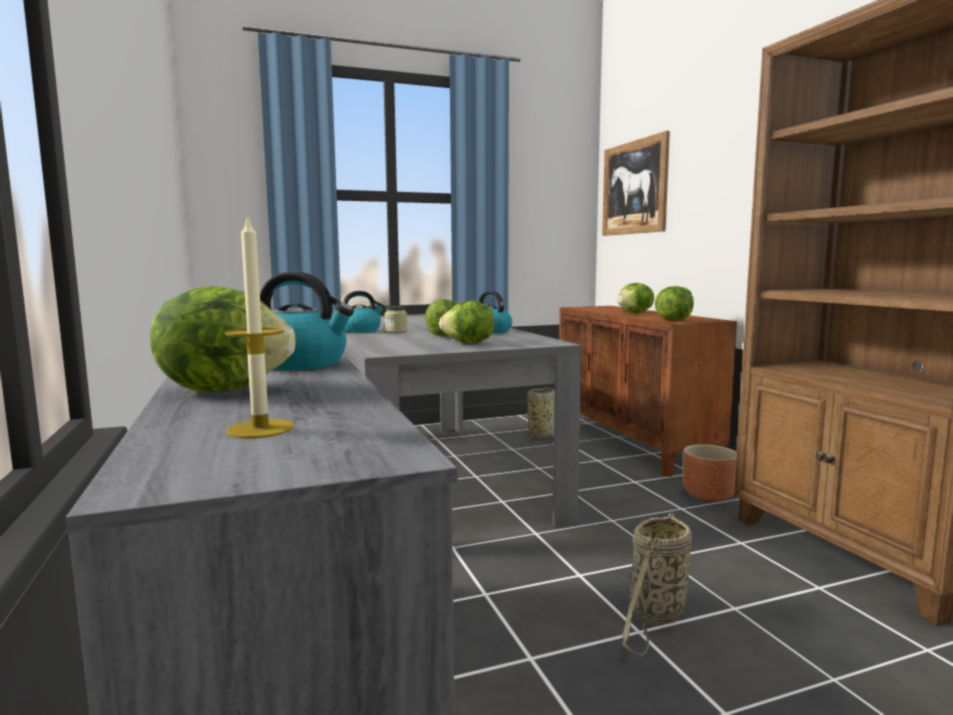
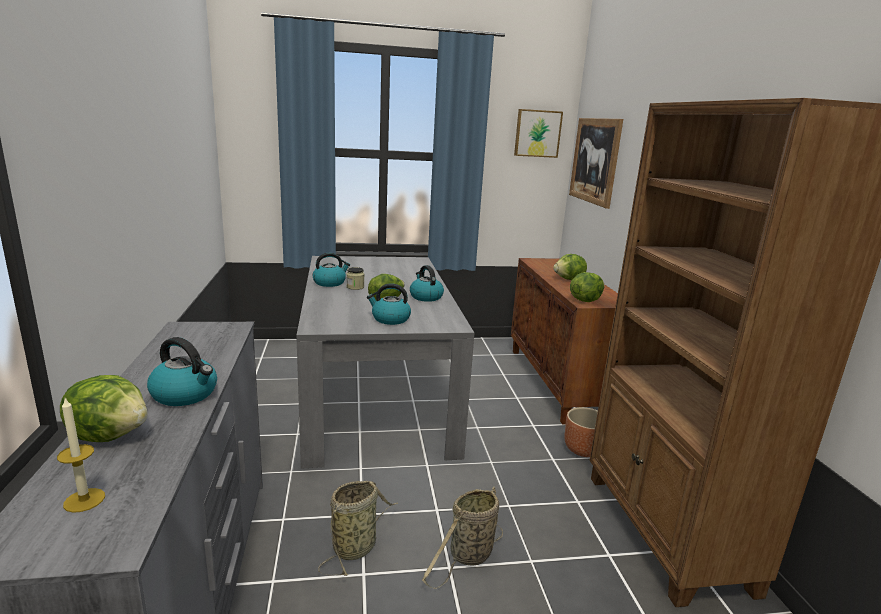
camera: 10 degrees right, 10 degrees up
lettuce [439,301,495,344] -> kettle [367,284,411,325]
basket [527,388,555,440] -> basket moved to [318,481,398,576]
none -> picture [514,109,563,158]

